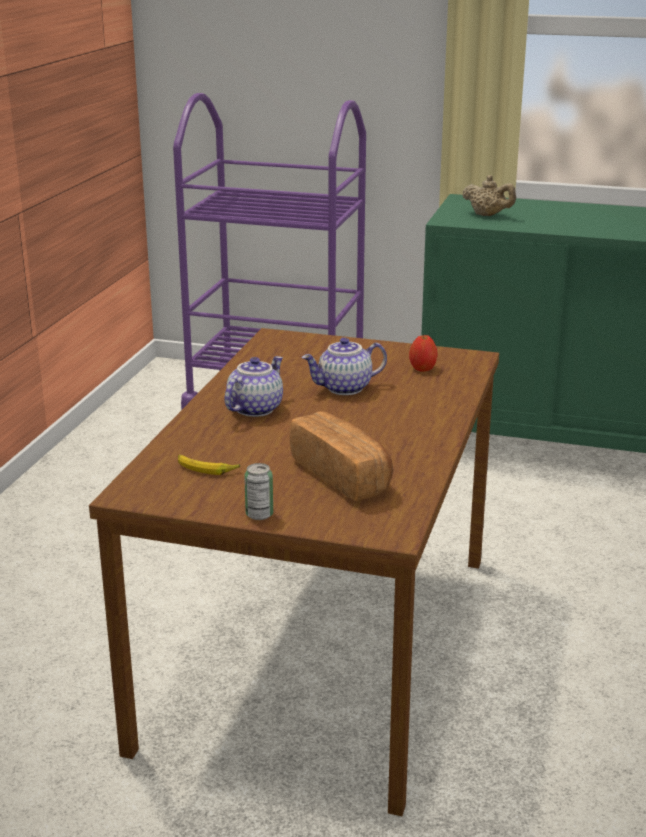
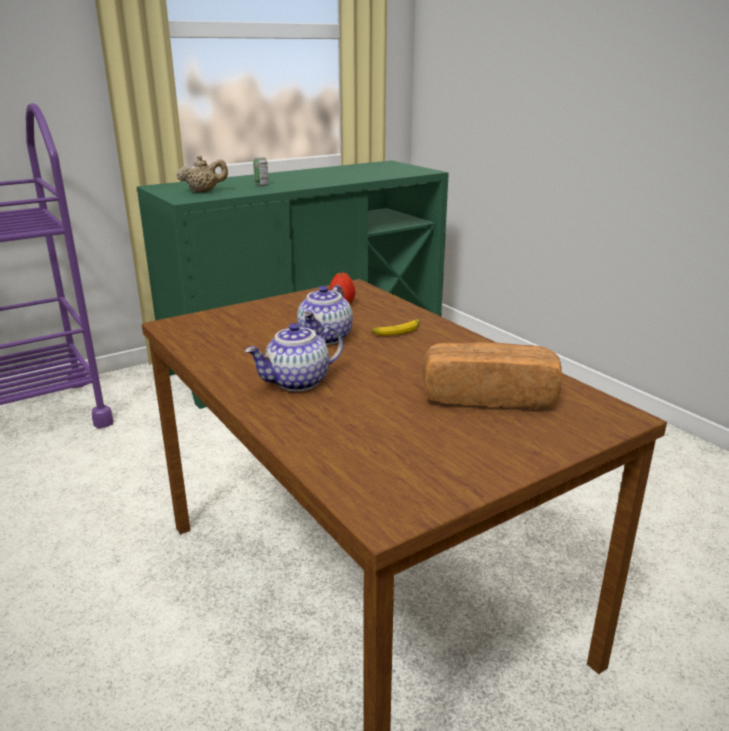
camera: 50 degrees left, 0 degrees up
banana [178,455,240,475] -> banana moved to [372,318,420,336]
teapot [224,356,283,417] -> teapot turned 105 degrees counterclockwise [245,323,343,391]
can [244,463,273,520] -> can moved to [253,157,269,186]

